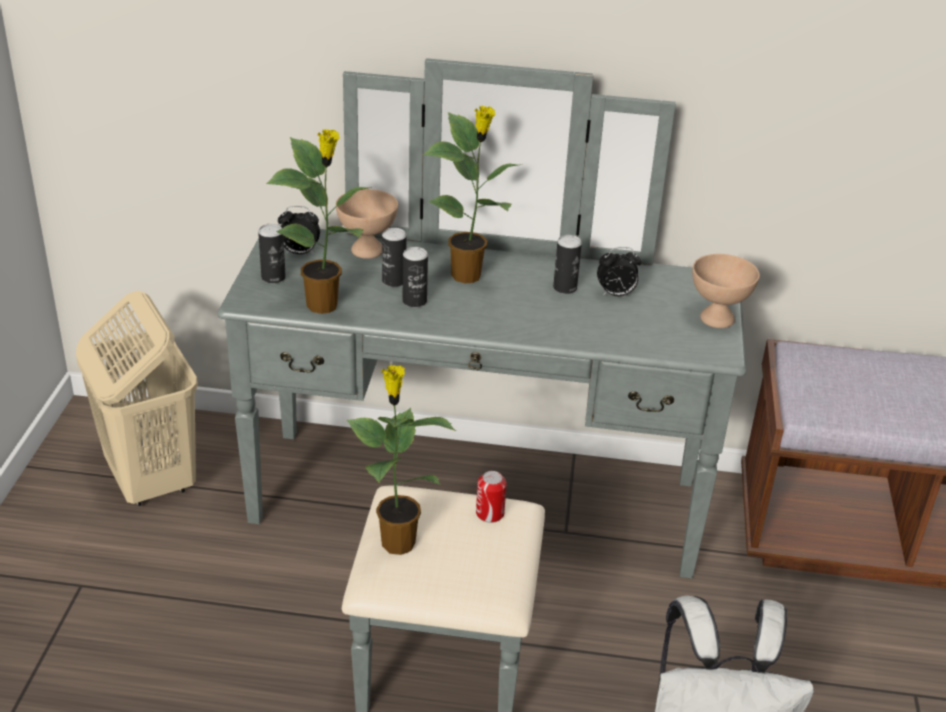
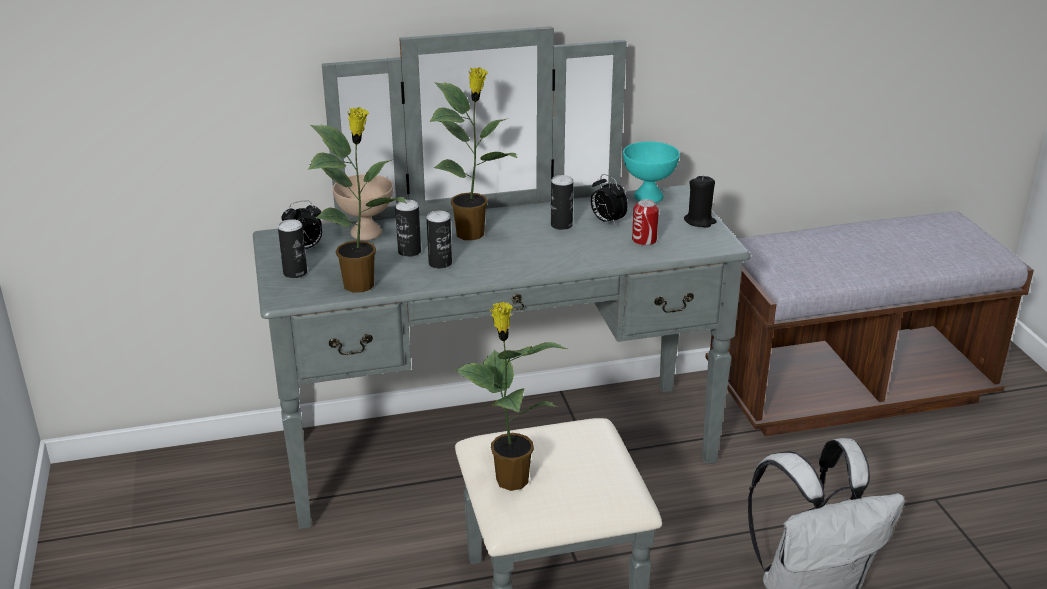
camera: 20 degrees left, 5 degrees down
beige laundry basket [76,291,198,506] -> none
can [476,471,507,523] -> can moved to [632,199,659,246]
alarm clock [597,247,641,296] -> alarm clock turned 75 degrees clockwise [591,174,628,226]
beige bowl [692,254,760,328] -> black candle [684,175,717,228]
none -> turquoise bowl [623,141,680,203]

